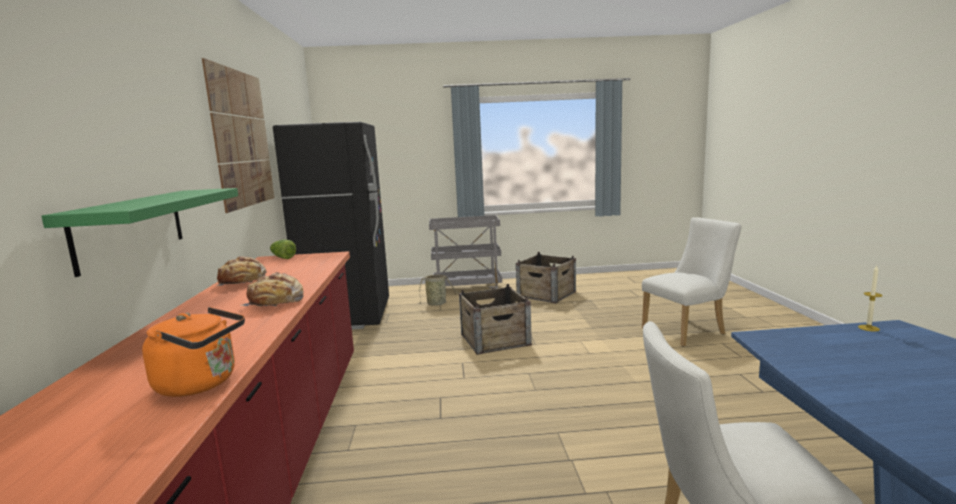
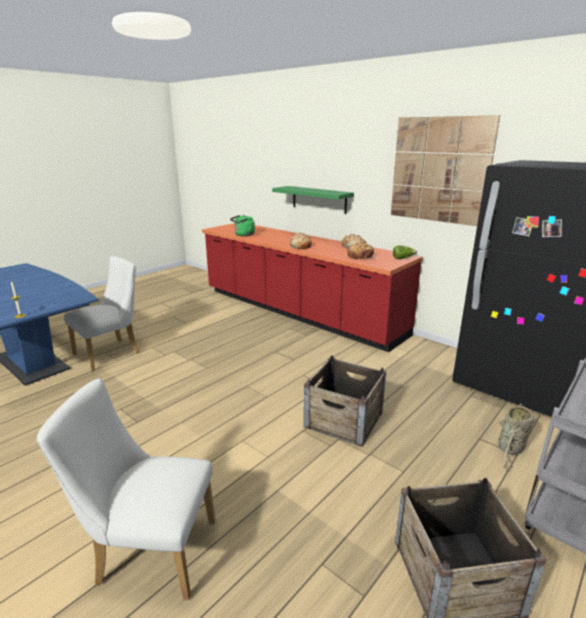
camera: 135 degrees right, 10 degrees up
orange kettle [142,307,245,397] -> green kettle [230,215,255,236]
white chair [642,217,742,347] -> white chair turned 75 degrees clockwise [37,378,215,600]
none -> bread [347,242,375,260]

